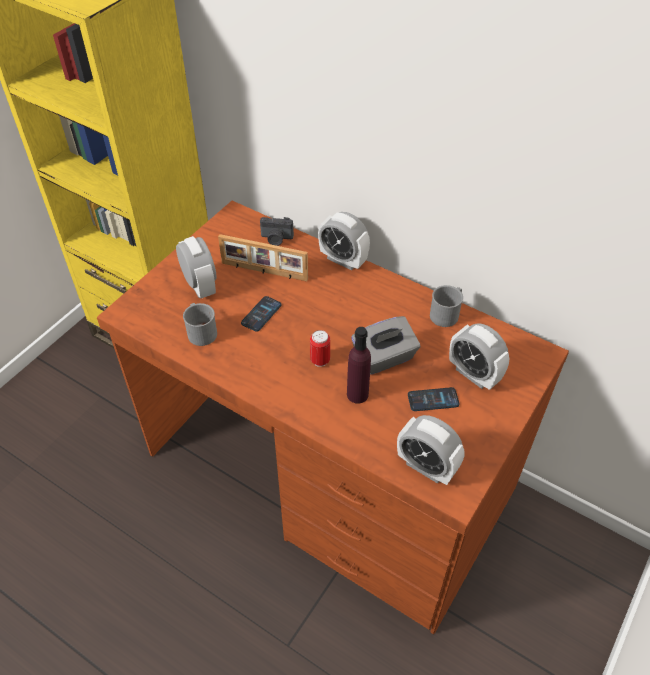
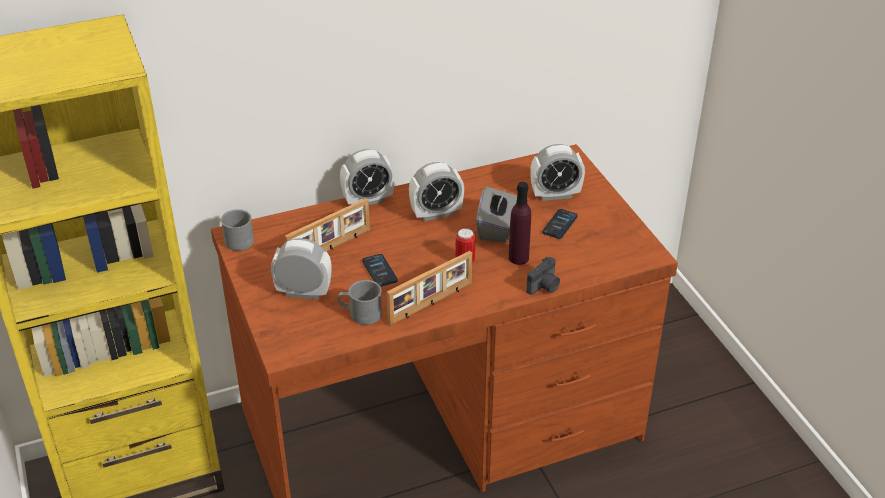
camera: 55 degrees left, 10 degrees down
camera [260,217,294,246] -> camera moved to [526,257,560,295]
alarm clock [397,415,465,485] -> alarm clock moved to [409,162,464,221]
grey mug [430,285,463,327] -> grey mug moved to [221,209,254,251]
none -> picture frame [387,251,472,325]

